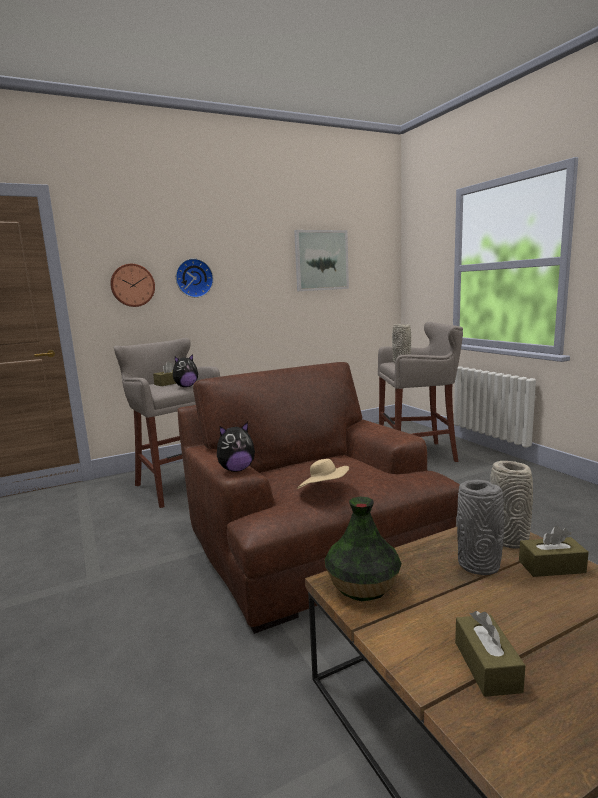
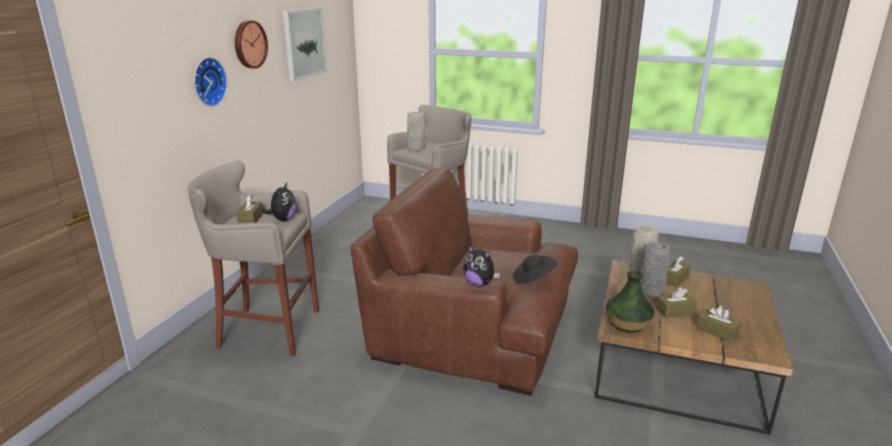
camera: 45 degrees left, 10 degrees up
wall clock [110,264,155,307] -> wall clock moved to [235,20,268,68]
plush toy [217,422,255,472] -> plush toy turned 105 degrees clockwise [463,245,500,286]
beige hat [297,459,349,489] -> black hat [513,254,557,284]
none -> brown tissue box [656,287,697,318]

